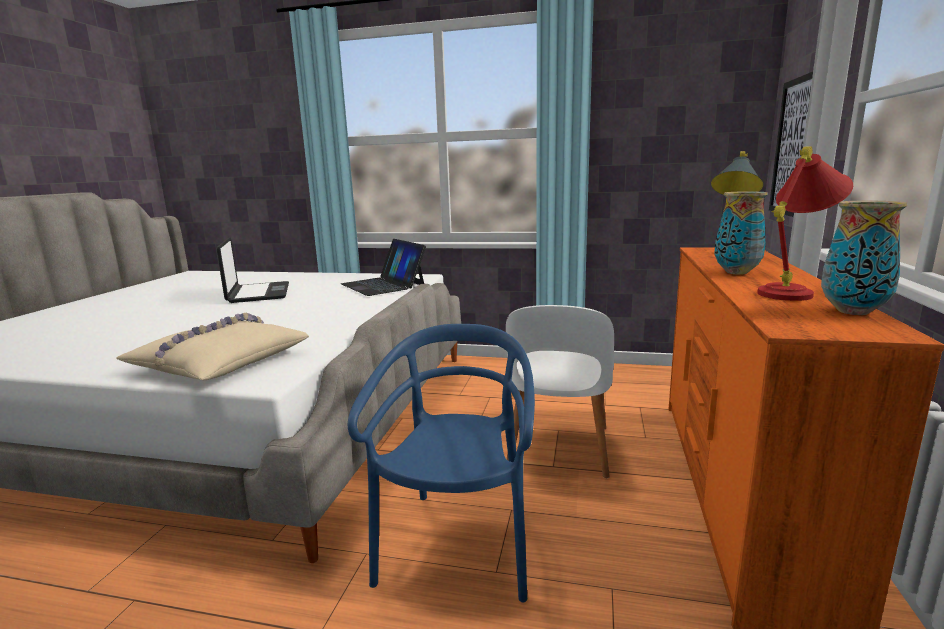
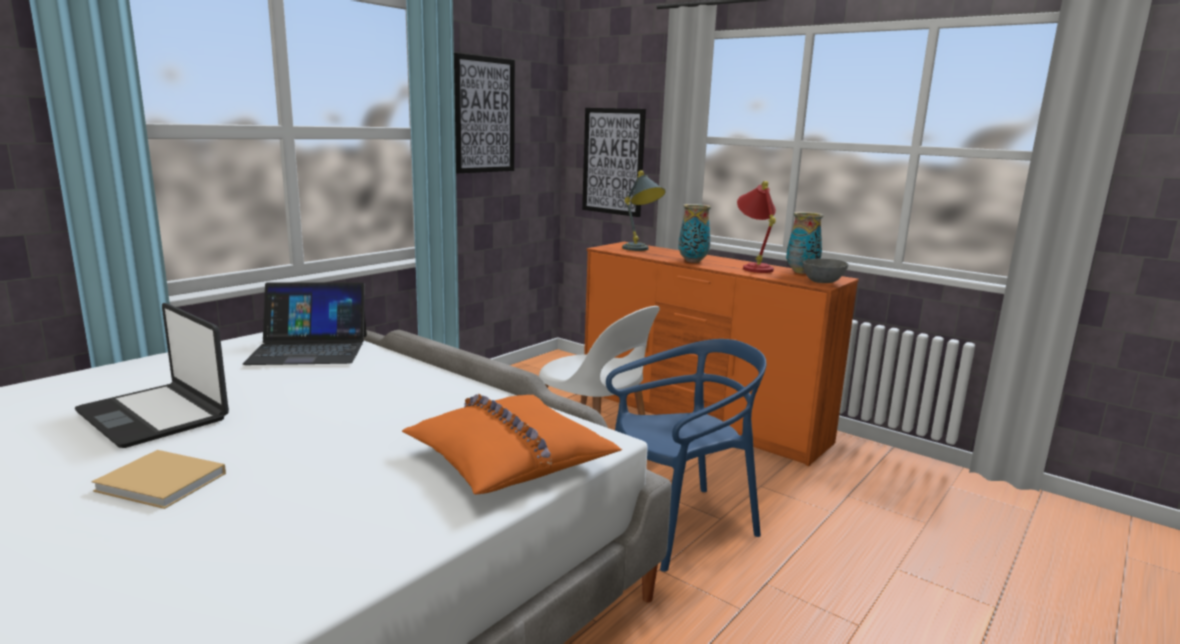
camera: 65 degrees left, 0 degrees up
beige pillow [116,313,309,380] -> orange pillow [402,394,622,494]
laptop [216,237,289,303] -> laptop turned 150 degrees counterclockwise [75,303,229,448]
blue chair [348,324,535,603] -> blue chair turned 120 degrees clockwise [606,339,766,572]
none -> beige book [91,450,226,509]
none -> picture [454,53,515,173]
none -> grey bowl [803,258,848,283]

